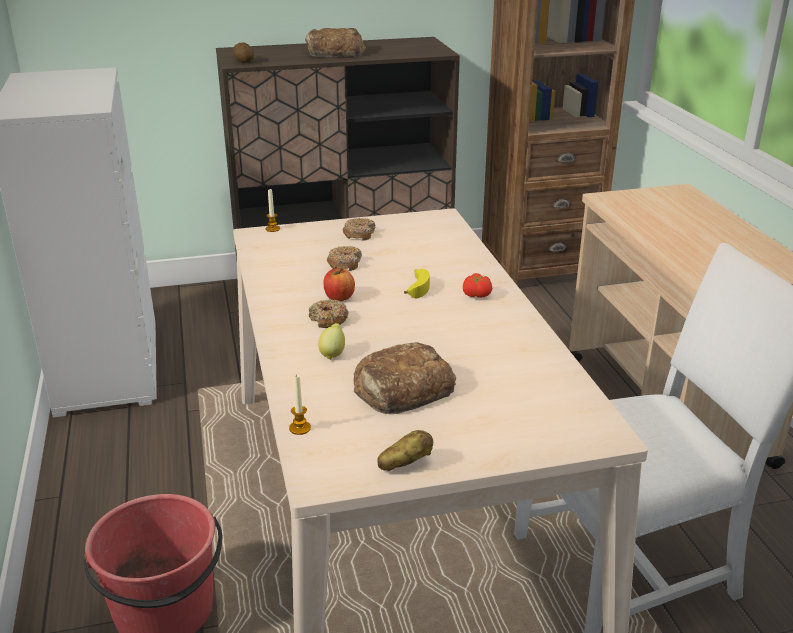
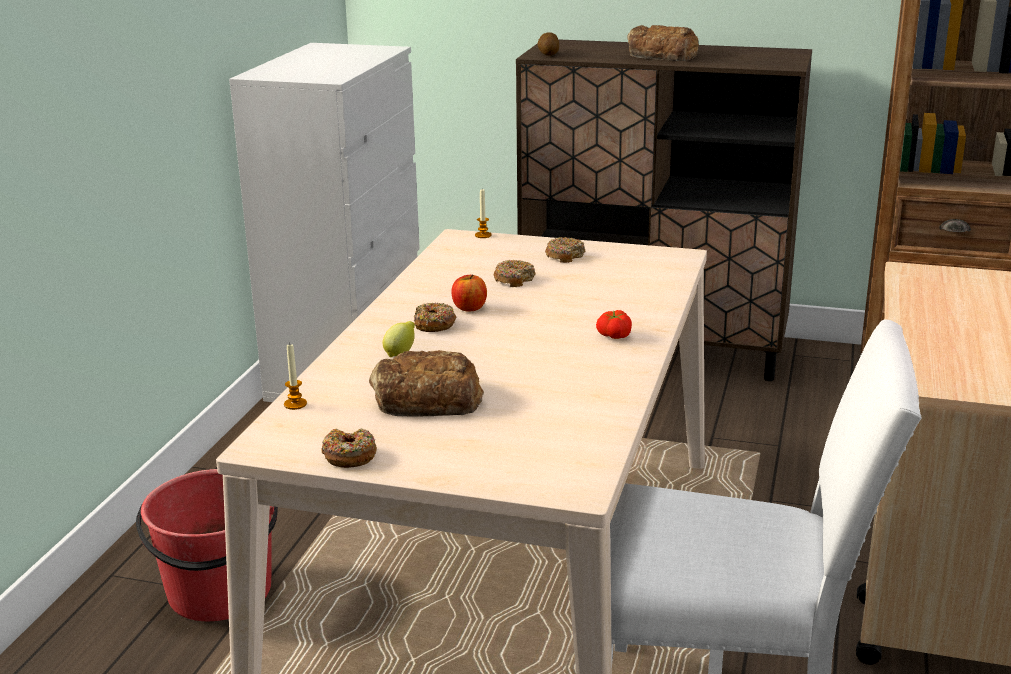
camera: 30 degrees right, 5 degrees down
potato [377,430,433,471] -> donut [322,429,377,468]
banana [404,269,430,298] -> none

